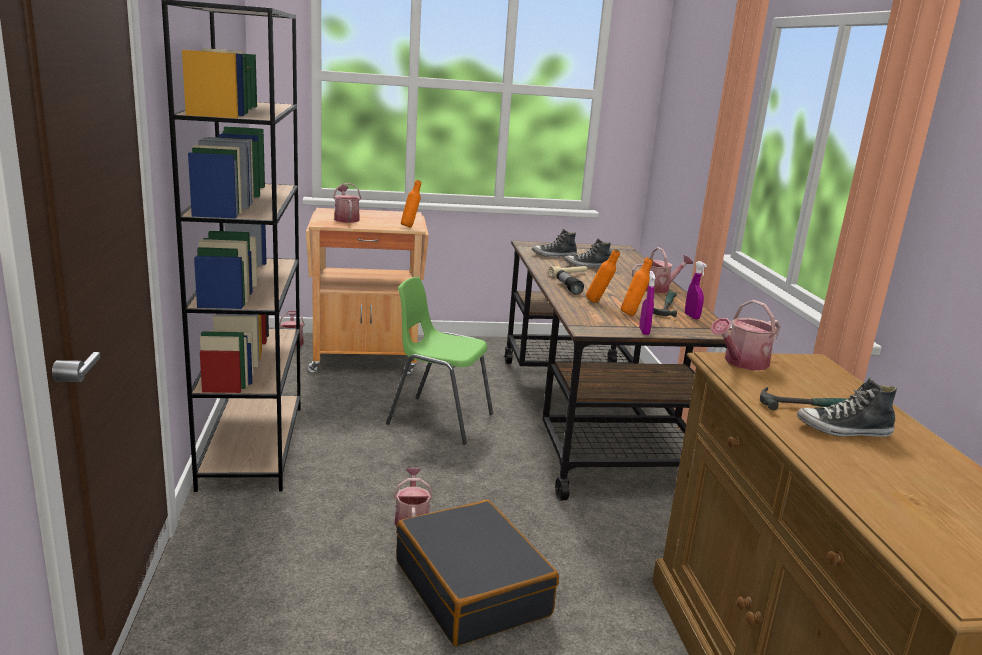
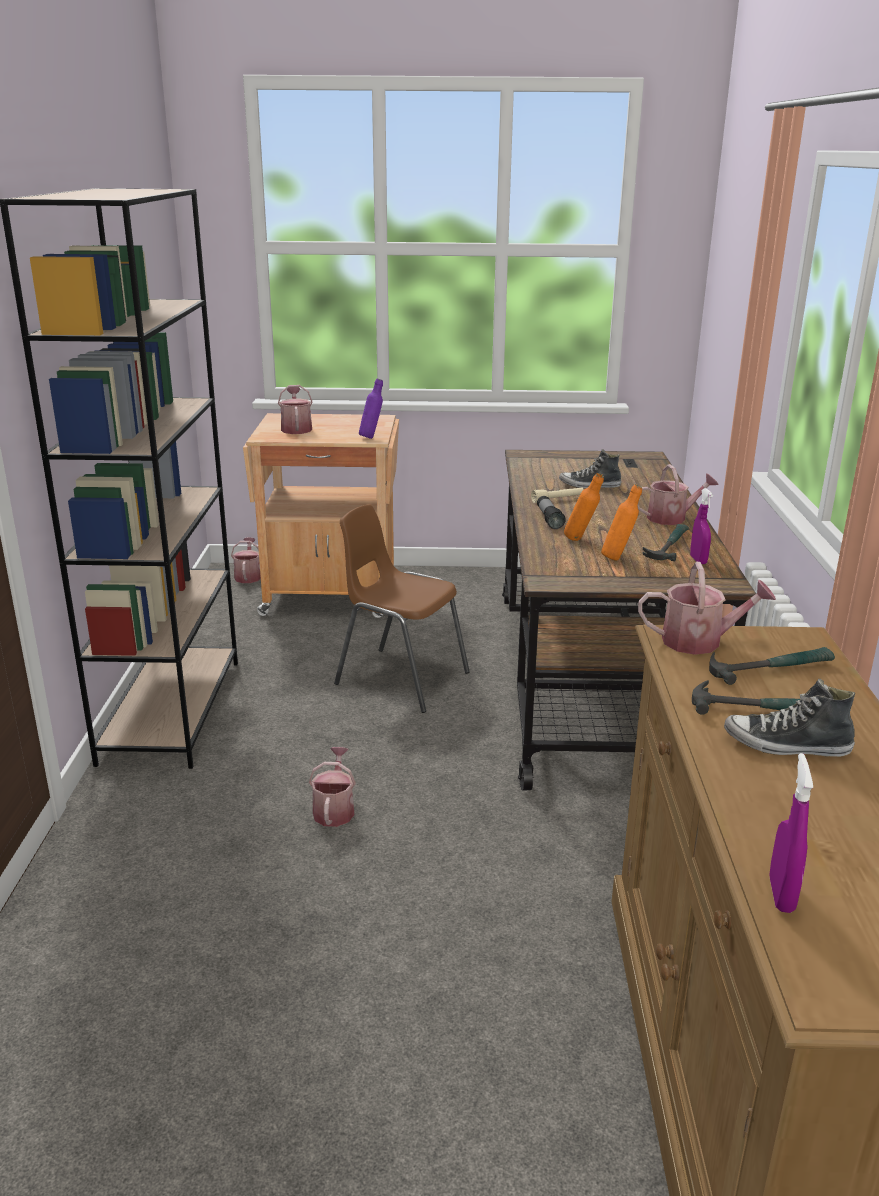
camera: 10 degrees right, 5 degrees up
green chair [386,277,493,445] -> brown chair [334,504,470,713]
black suitcase [396,500,559,646] -> none
orange bottle [401,180,421,228] -> purple bottle [359,378,383,439]
shoe [531,229,577,257] -> none
purple spray bottle [639,271,656,335] -> purple spray bottle moved to [770,753,813,913]
watering can [711,300,780,370] -> watering can turned 150 degrees counterclockwise [638,562,776,655]
none -> hammer [709,647,835,685]

